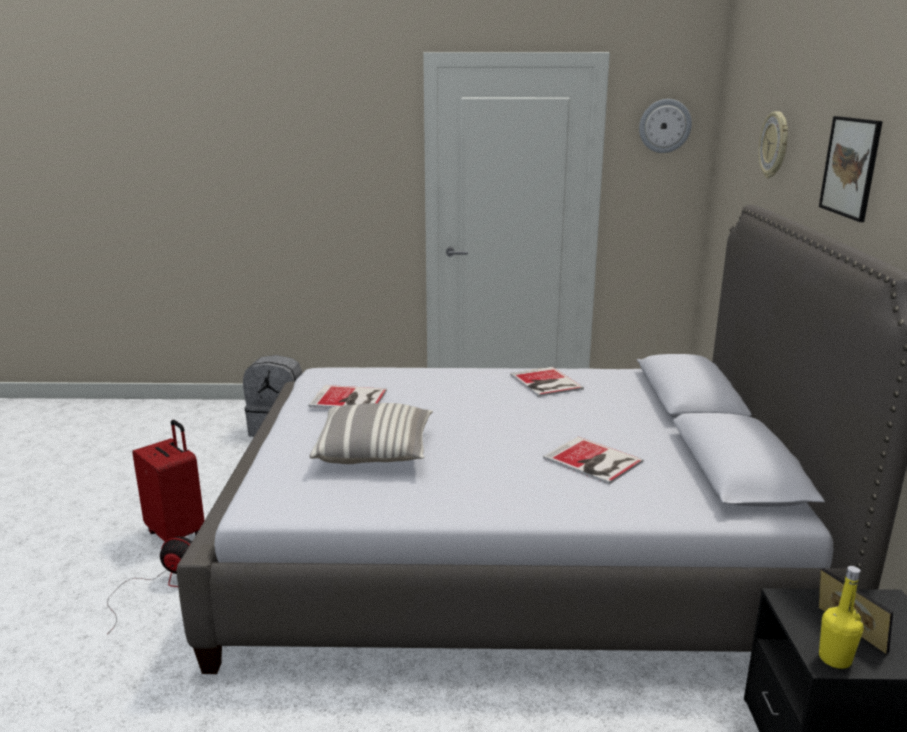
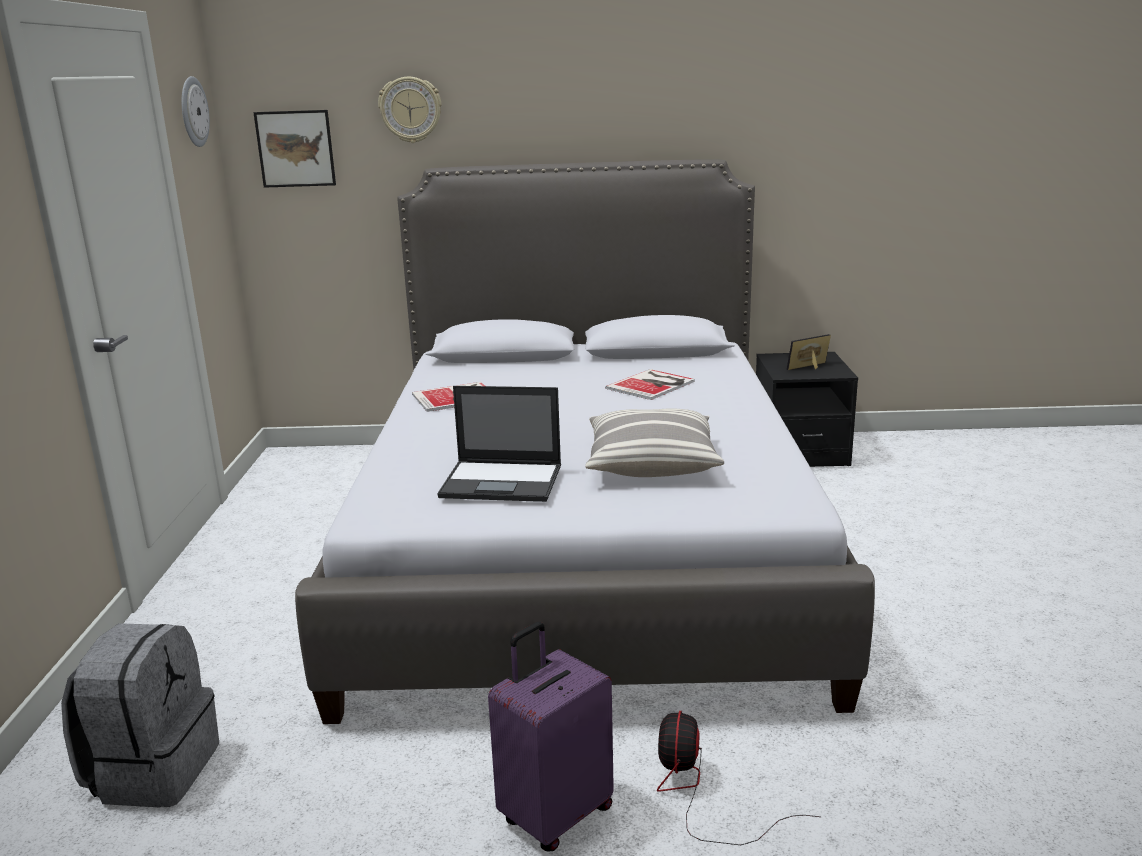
camera: 90 degrees left, 0 degrees up
red suitcase [132,420,205,542] -> purple suitcase [488,622,614,852]
book [308,385,387,409] -> laptop [437,386,561,502]
picture [819,116,883,222] -> picture moved to [253,110,336,188]
yellow bottle [819,566,864,669] -> none

